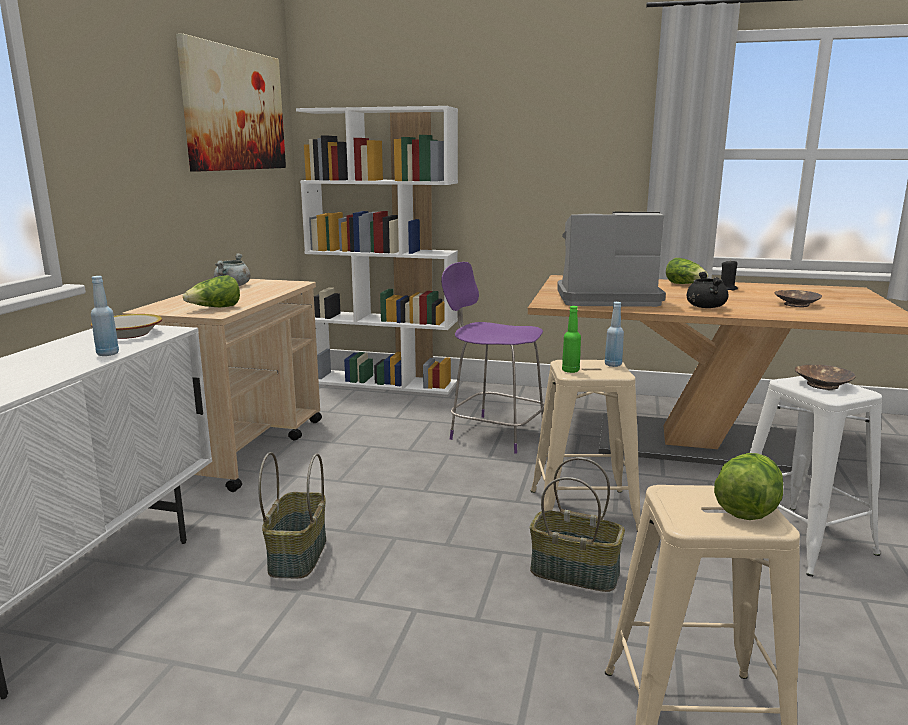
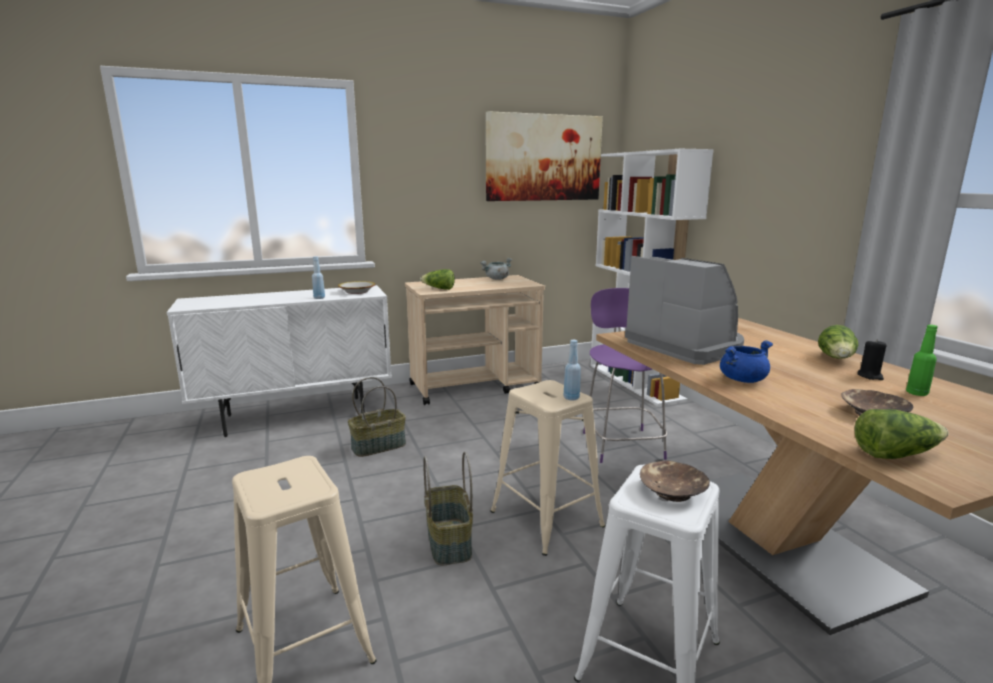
camera: 55 degrees right, 0 degrees up
green bottle [562,306,581,373] -> green bottle moved to [906,325,938,396]
black cooking pot [687,272,728,308] -> blue cooking pot [720,340,773,383]
lettuce [714,453,783,520] -> lettuce moved to [854,409,949,459]

